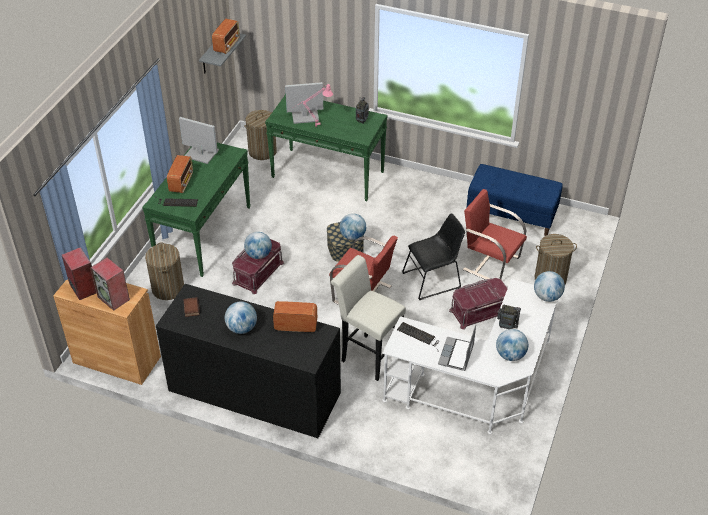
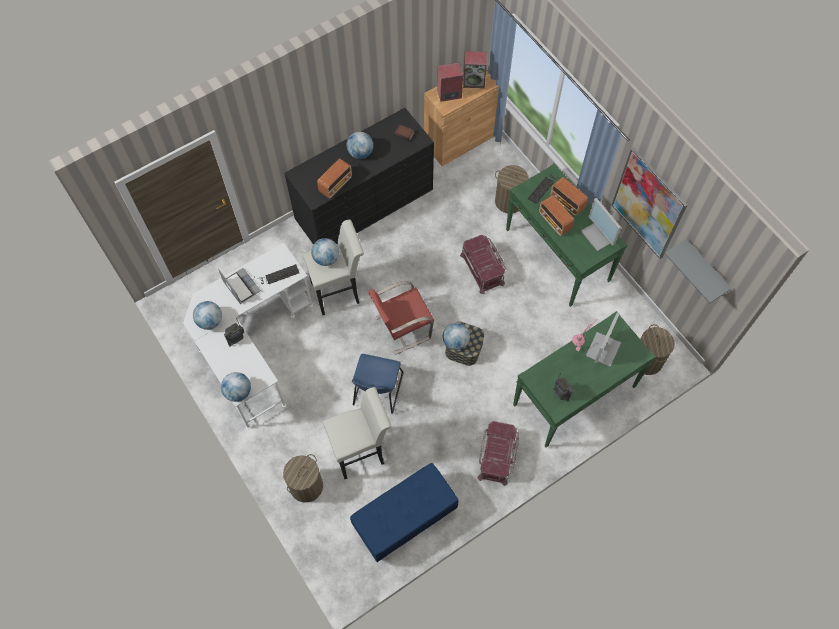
camera: 125 degrees right, 20 degrees up
monitor [179,117,219,164] -> monitor turned 90 degrees clockwise [581,198,621,251]
radio [212,19,240,54] -> radio moved to [539,195,574,236]
globe [244,232,272,259] -> globe moved to [311,238,339,266]
black chair [402,213,465,300] -> blue chair [352,354,404,414]
red storage box [449,278,508,330] -> red storage box moved to [477,421,519,486]
red chair [463,189,527,280] -> white stool [322,387,392,479]
none -> picture [612,147,687,259]

